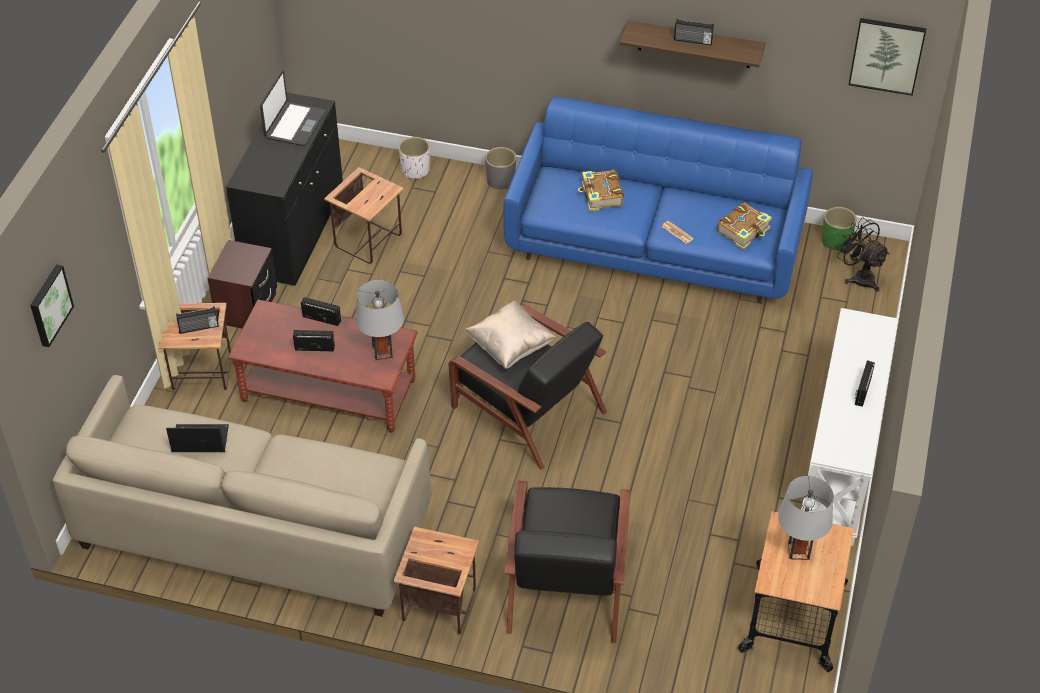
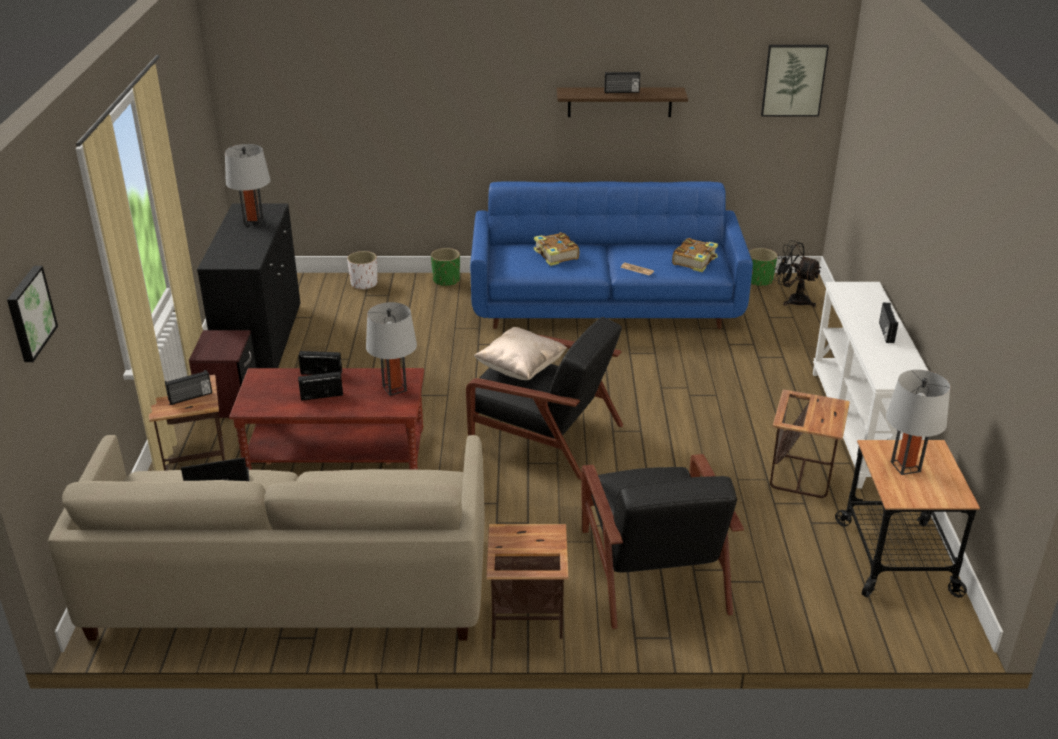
camera: 15 degrees left, 15 degrees down
laptop [260,70,325,146] -> grey table lamp [225,144,270,226]
side table [324,167,404,264] -> side table moved to [770,389,850,498]
grey planter [485,147,516,189] -> green planter [431,248,460,286]

